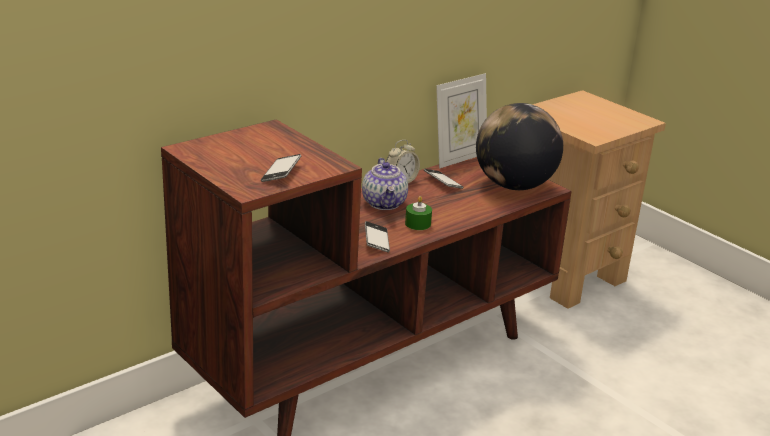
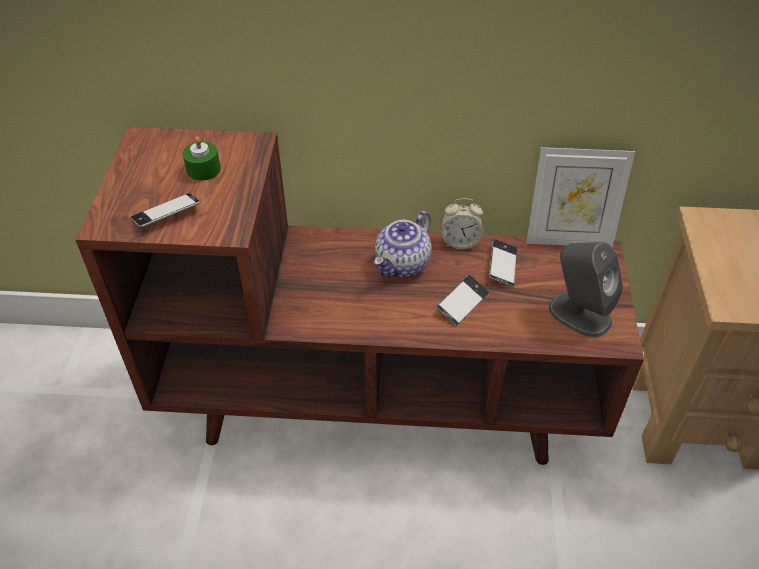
camera: 45 degrees right, 20 degrees up
phone [365,221,390,252] -> phone moved to [436,275,489,326]
green candle [405,196,432,230] -> green candle moved to [183,137,221,181]
globe [476,103,563,190] -> grey speaker [549,242,623,337]

